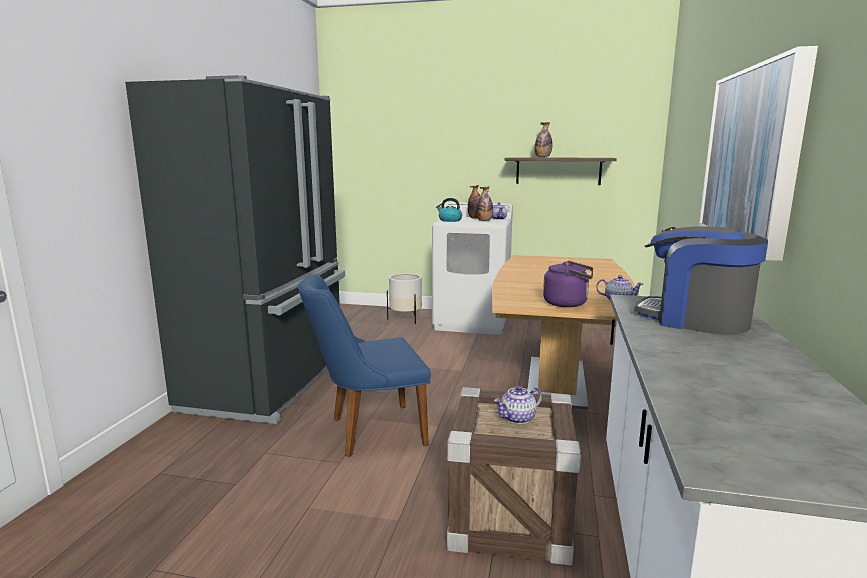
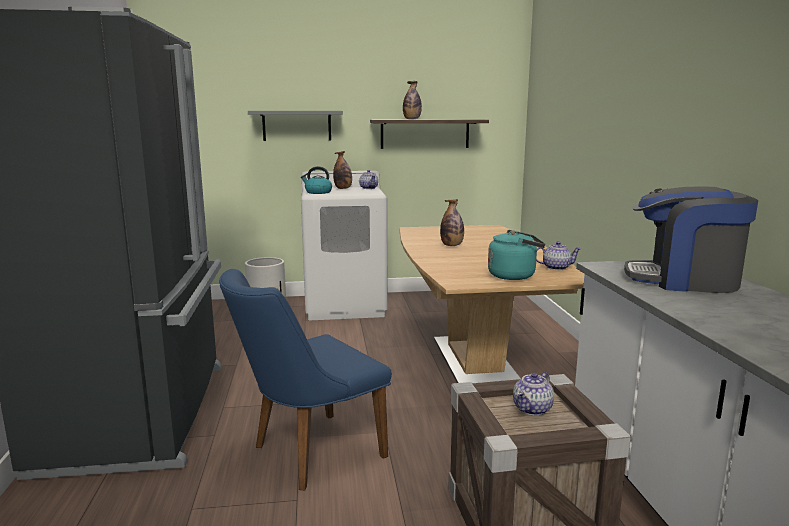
camera: 20 degrees left, 0 degrees up
bottle [476,187,493,221] -> bottle moved to [440,199,464,246]
purple kettle [543,261,593,307] -> turquoise kettle [488,230,545,280]
picture [699,46,818,261] -> none
none -> grey shelf [248,111,343,141]

